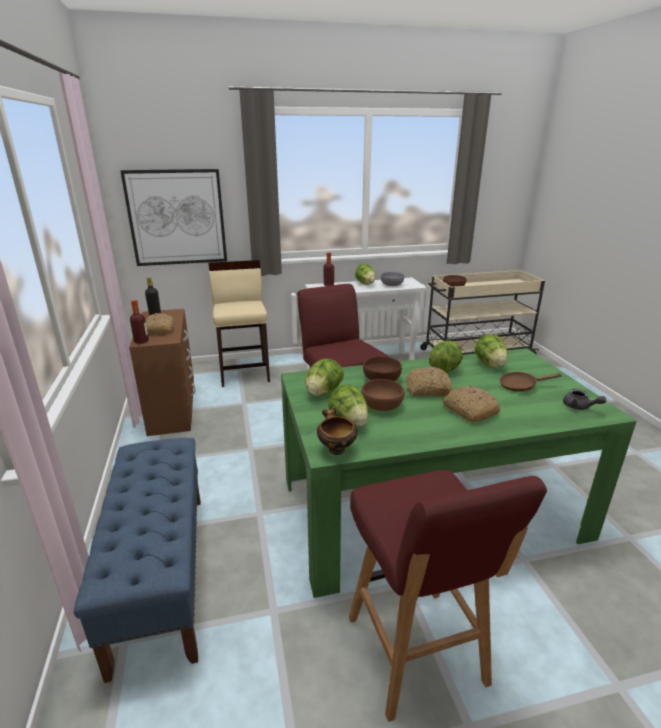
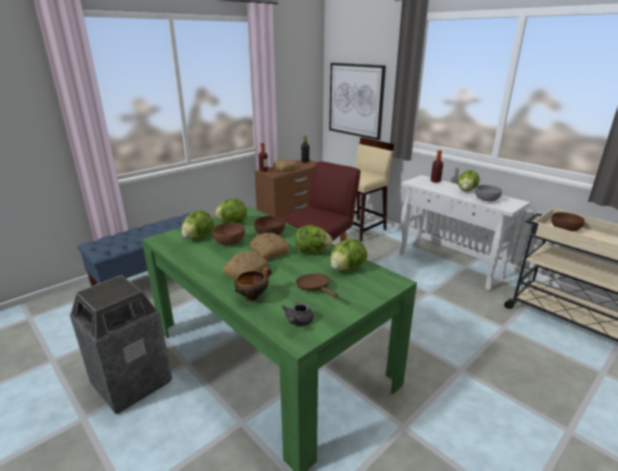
camera: 60 degrees right, 0 degrees up
bowl [317,408,358,455] -> bowl moved to [234,265,272,302]
red stool [349,470,547,722] -> trash can [70,275,172,414]

